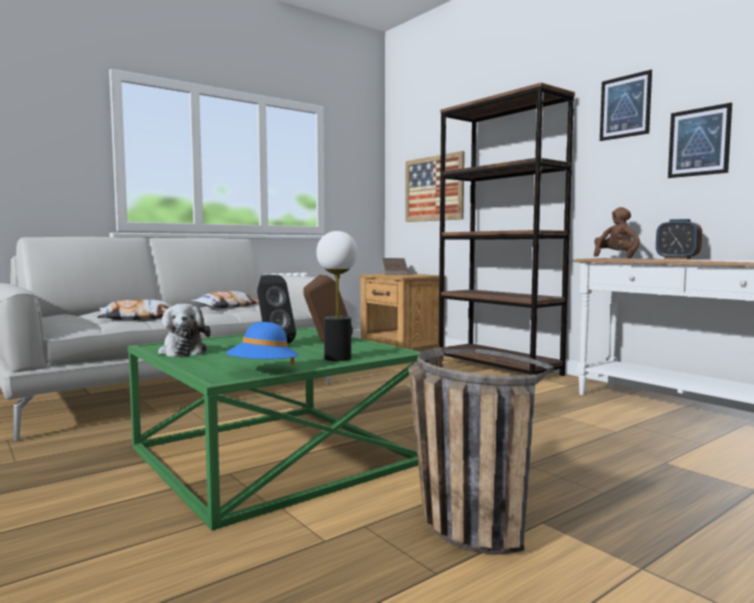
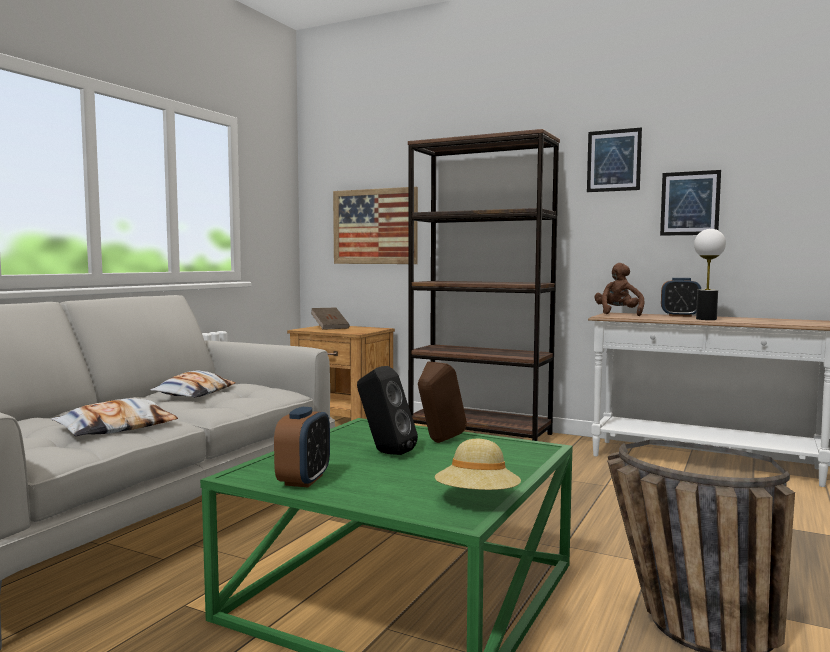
camera: 25 degrees left, 0 degrees up
plush toy [158,304,211,357] -> alarm clock [274,407,330,487]
blue hat [226,322,299,366] -> beige hat [435,439,521,490]
table lamp [316,231,358,361] -> table lamp moved to [694,229,726,320]

